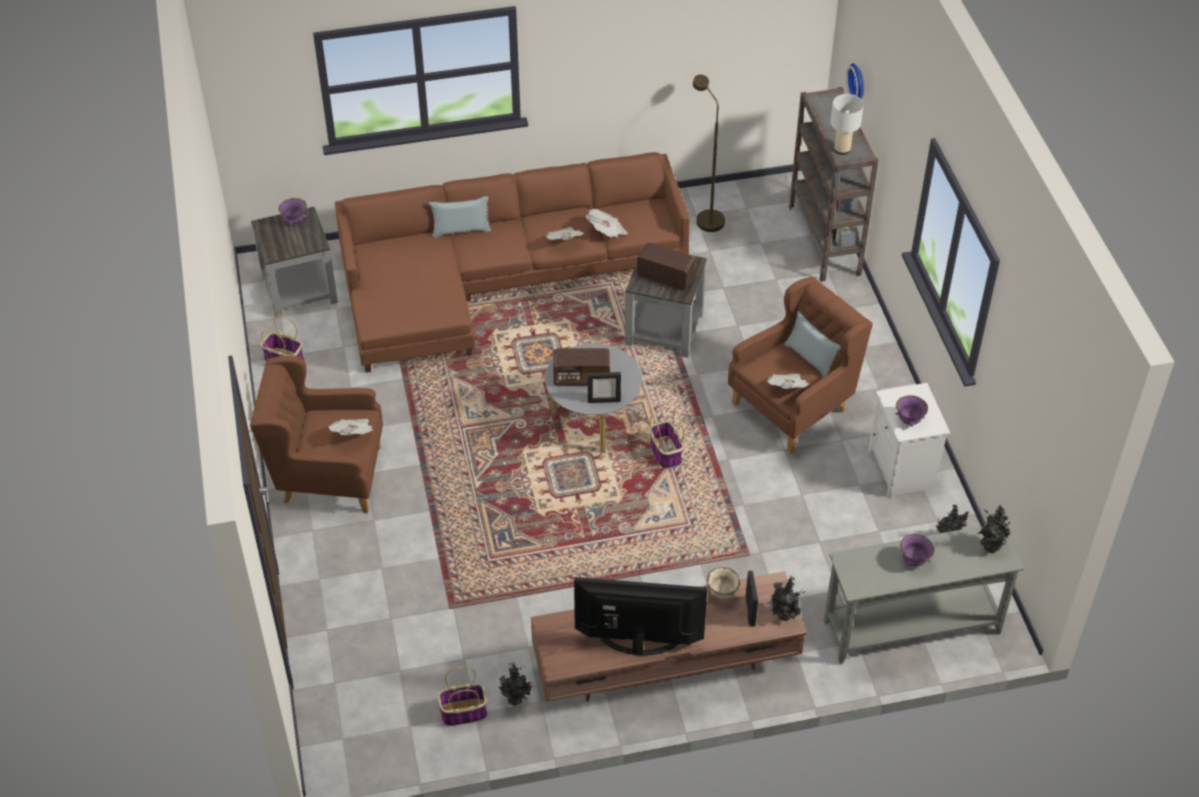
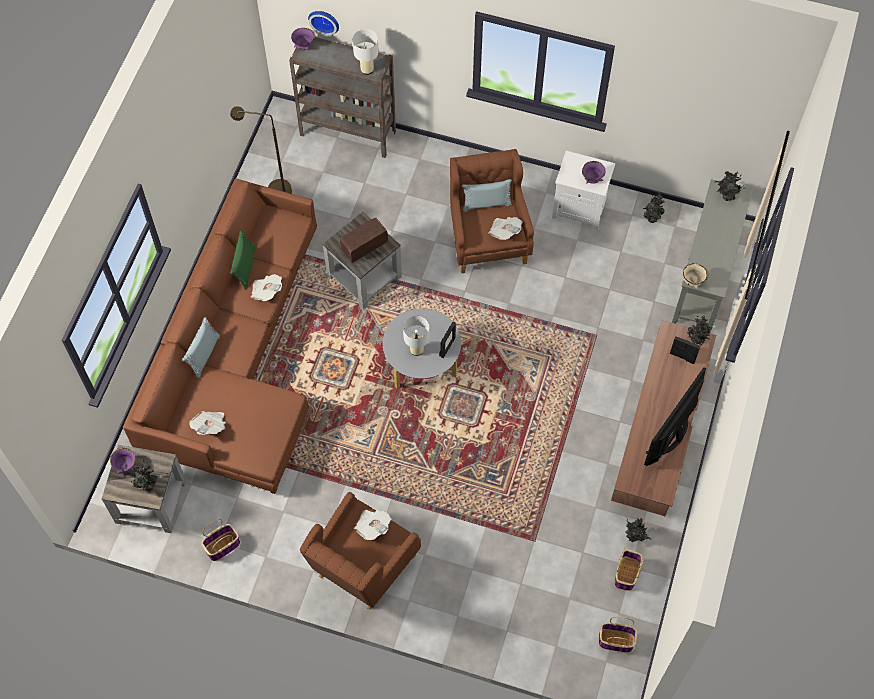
camera: 60 degrees left, 15 degrees up
radio [553,348,610,386] -> white table lamp [403,315,430,356]
newspaper [586,209,628,237] -> newspaper moved to [189,411,226,435]
basket [650,410,684,469] -> basket moved to [599,616,638,652]
beige bowl [707,567,740,599] -> beige bowl moved to [683,263,708,288]
purple bowl [900,534,935,566] -> purple bowl moved to [291,28,315,50]
none -> potted plant [131,459,157,491]
none -> green pillow [230,230,256,290]

